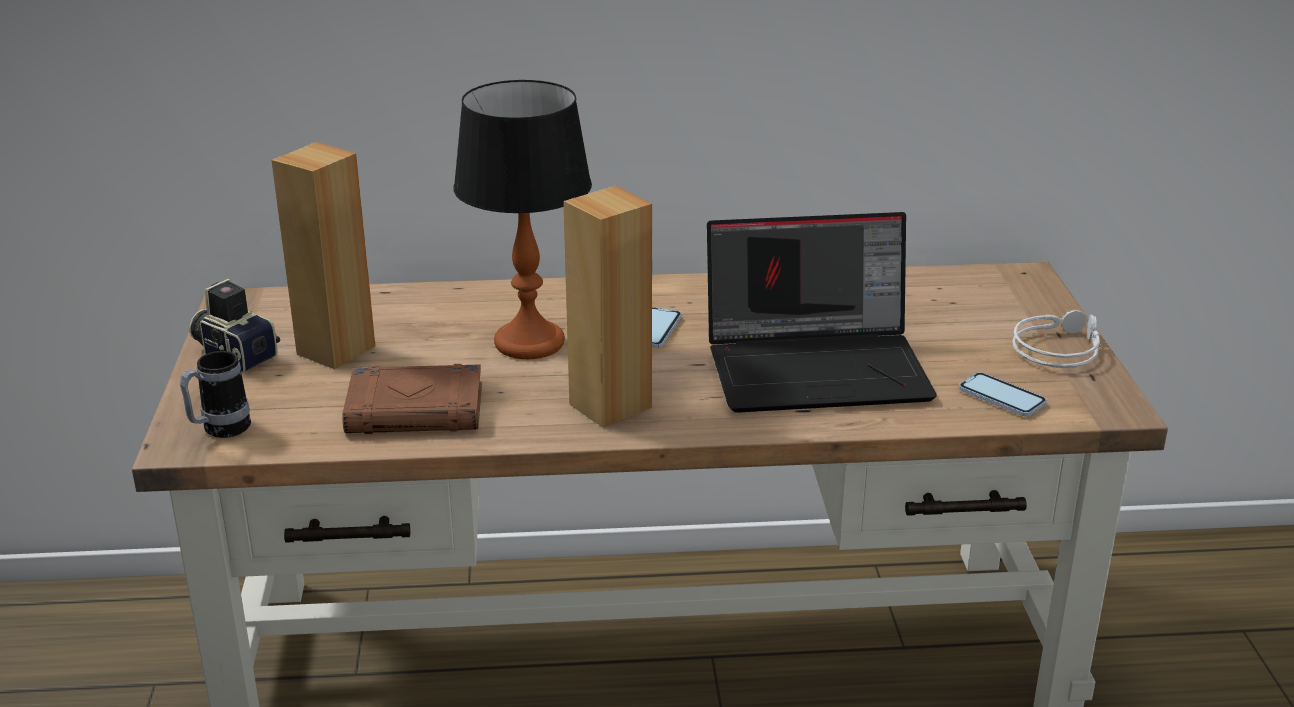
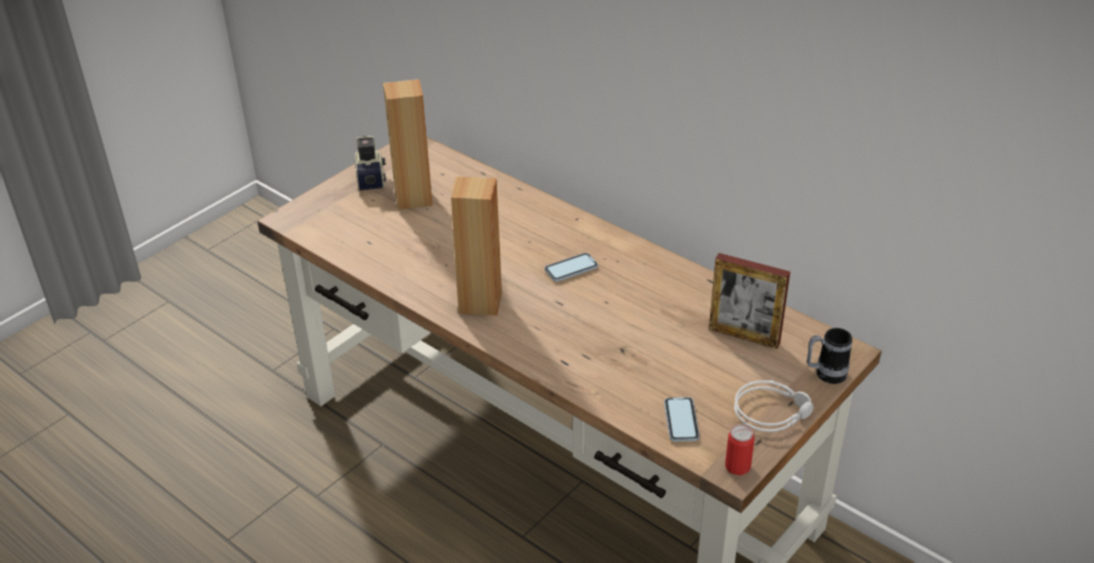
camera: 45 degrees right, 10 degrees up
mug [180,351,251,438] -> mug moved to [807,328,852,384]
brown book [342,364,482,434] -> none
table lamp [453,80,592,359] -> none
laptop [707,212,937,413] -> none
none -> picture frame [709,253,790,349]
none -> can [725,424,755,475]

